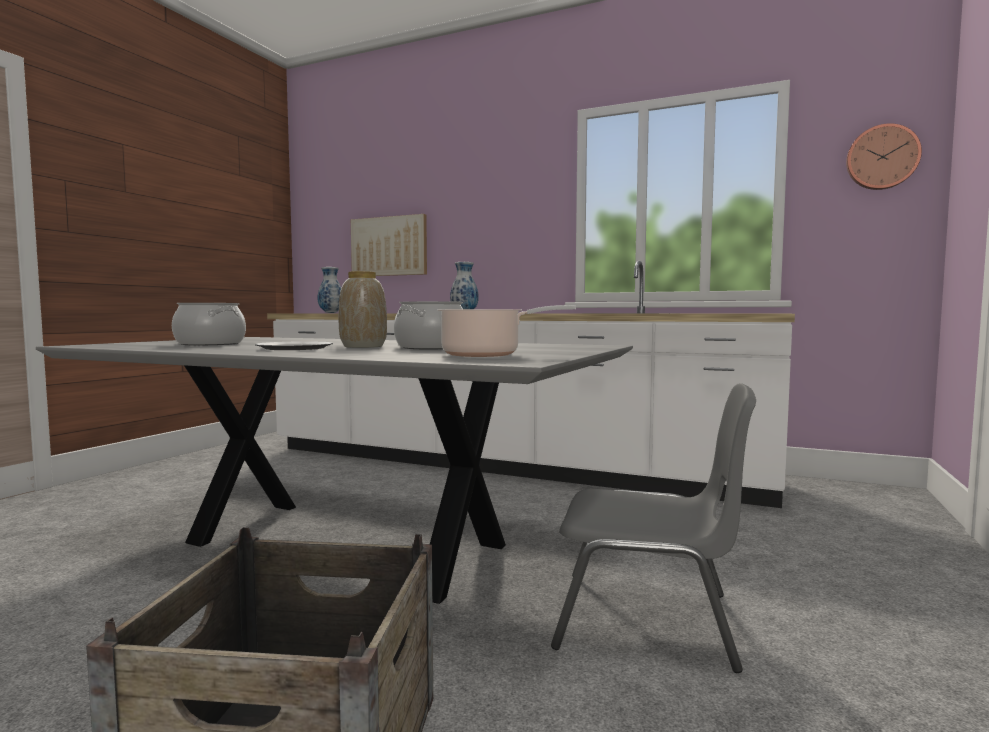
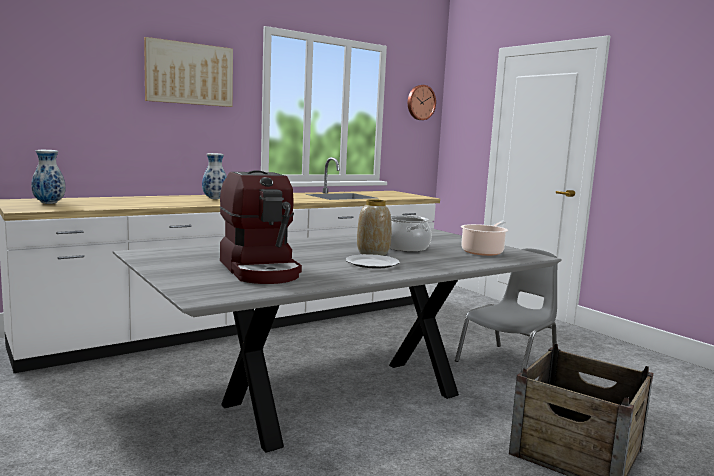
camera: 60 degrees left, 5 degrees up
cooking pot [172,303,246,345] -> coffee machine [220,170,302,284]
picture [351,214,427,276] -> picture moved to [144,37,233,107]

